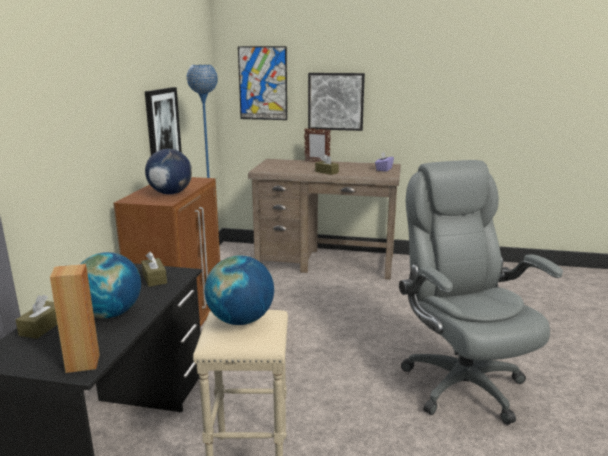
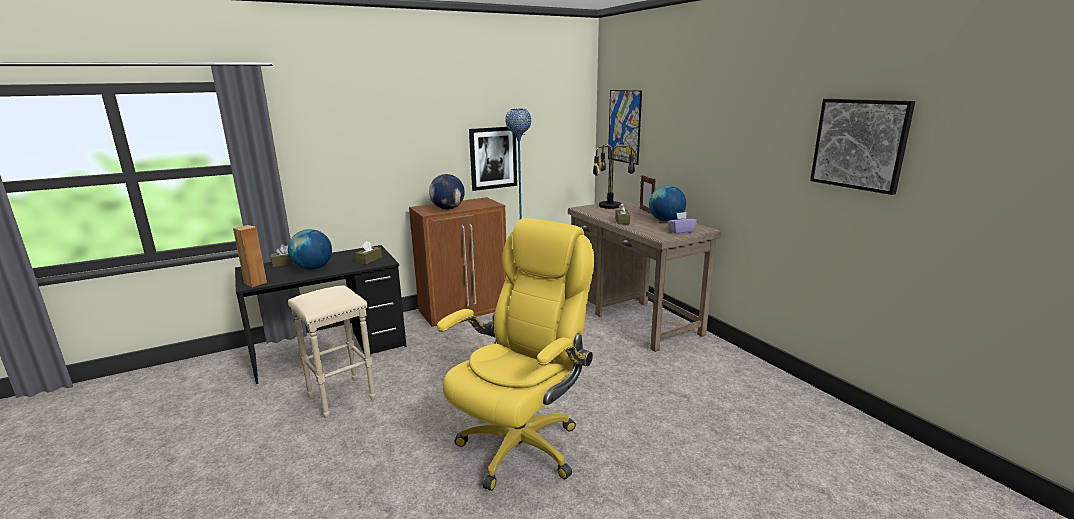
camera: 50 degrees right, 0 degrees up
globe [205,255,274,325] -> globe moved to [649,185,686,222]
picture [308,73,365,131] -> picture moved to [810,99,915,195]
grey office chair [399,160,563,425] -> yellow office chair [437,218,594,491]
none -> table lamp [593,144,635,209]

